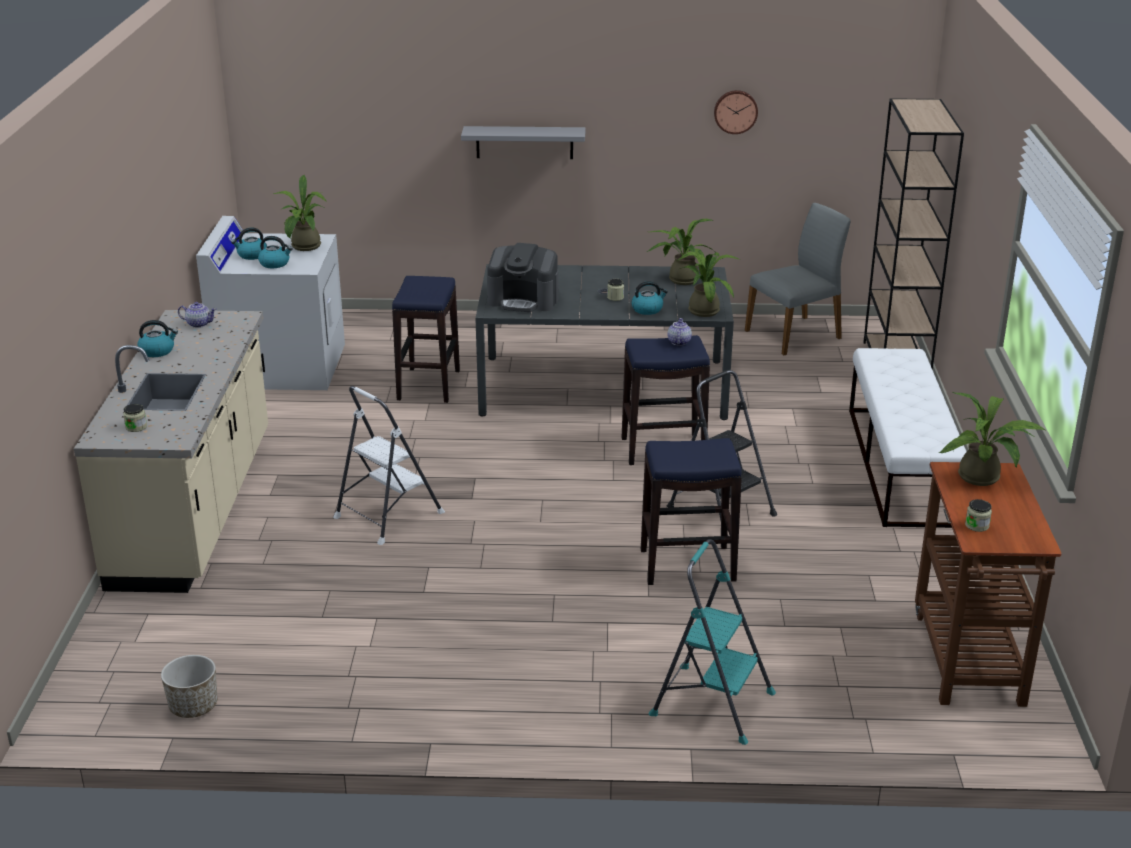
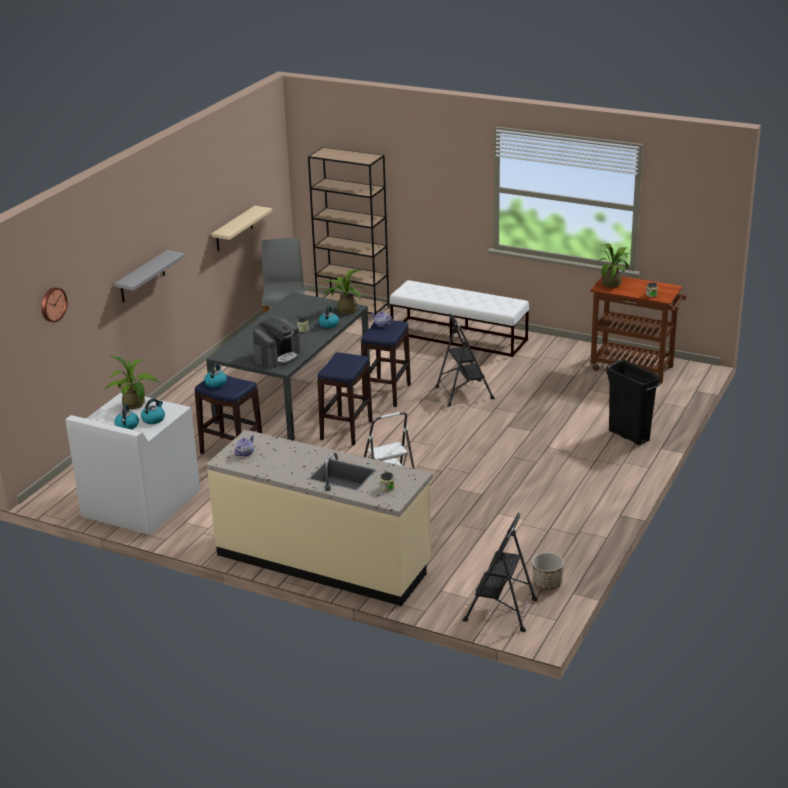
camera: 65 degrees left, 0 degrees up
kettle [137,320,178,357] -> kettle moved to [204,364,227,388]
stool [641,438,742,585] -> stool moved to [317,352,373,445]
potted plant [647,219,715,285] -> none
turquoise step ladder [649,539,776,745] -> black trash can [606,360,660,446]
wall clock [714,90,758,134] -> wall clock moved to [42,287,67,322]
none -> beige shelf [211,206,272,252]
none -> black step ladder [462,513,538,632]

